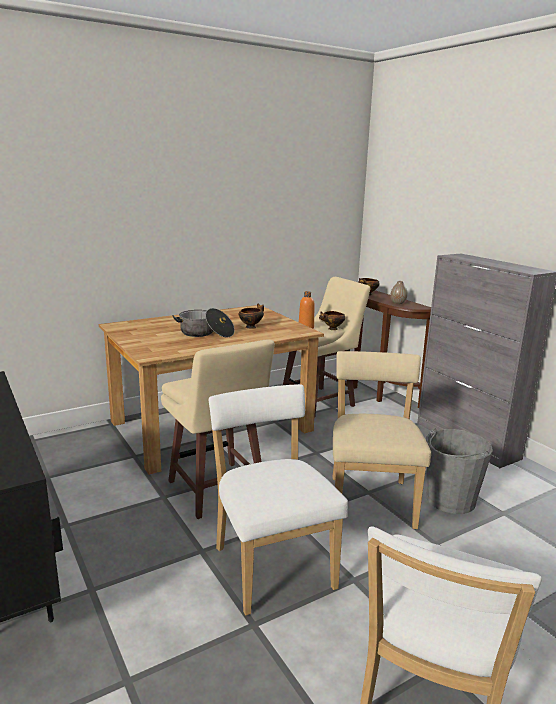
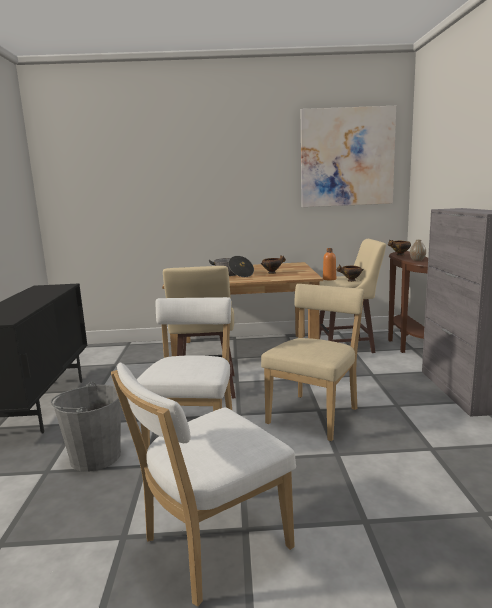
camera: 30 degrees right, 5 degrees down
grey bucket [426,428,493,514] -> grey bucket moved to [51,382,121,472]
none -> picture [301,106,396,207]

